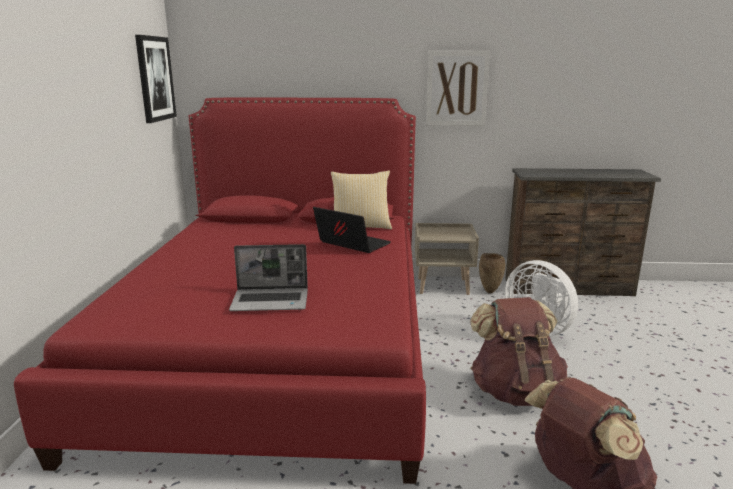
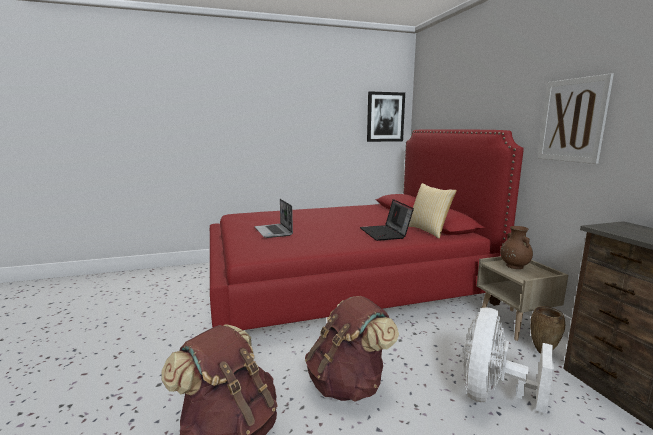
camera: 70 degrees right, 5 degrees down
laptop [313,207,391,253] -> laptop turned 150 degrees clockwise [360,199,414,241]
none -> brown vase [500,226,533,269]

